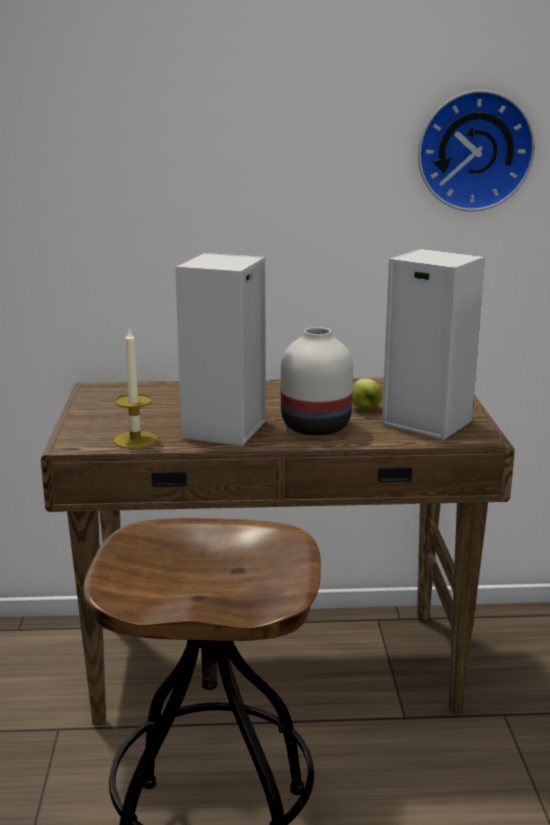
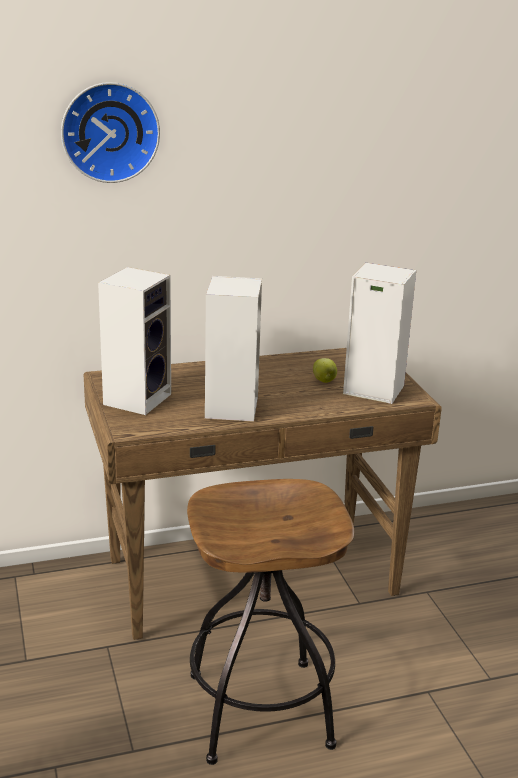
camera: 15 degrees left, 5 degrees up
candle [114,327,157,449] -> none
white vase [281,327,353,435] -> none
wall clock [418,90,535,211] -> wall clock moved to [61,82,160,183]
none -> speaker [98,267,171,415]

